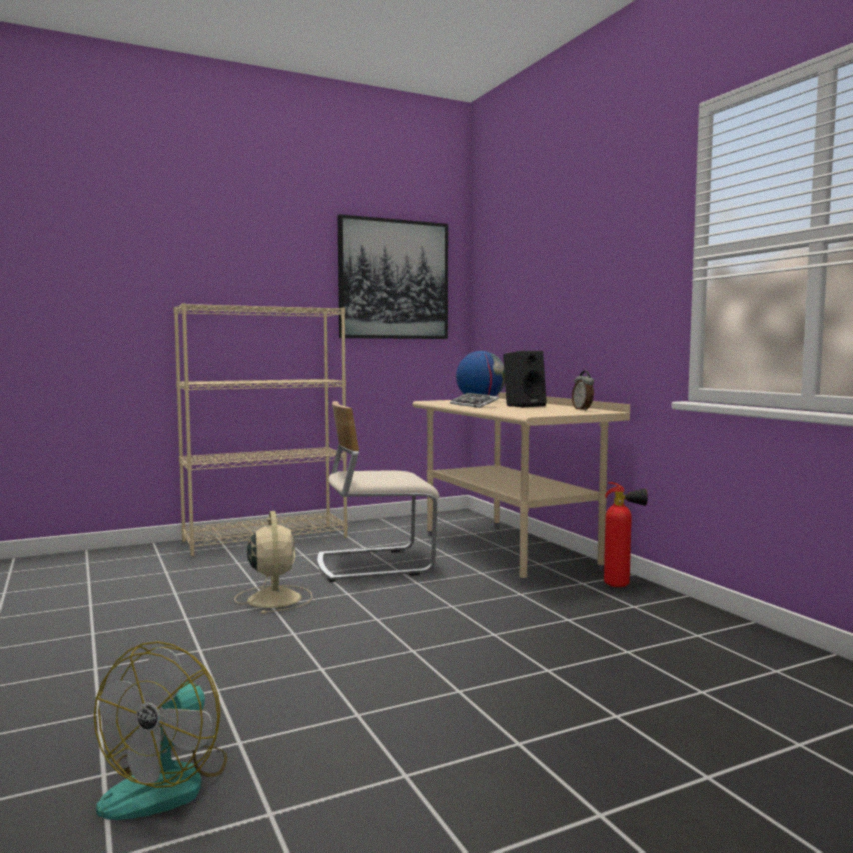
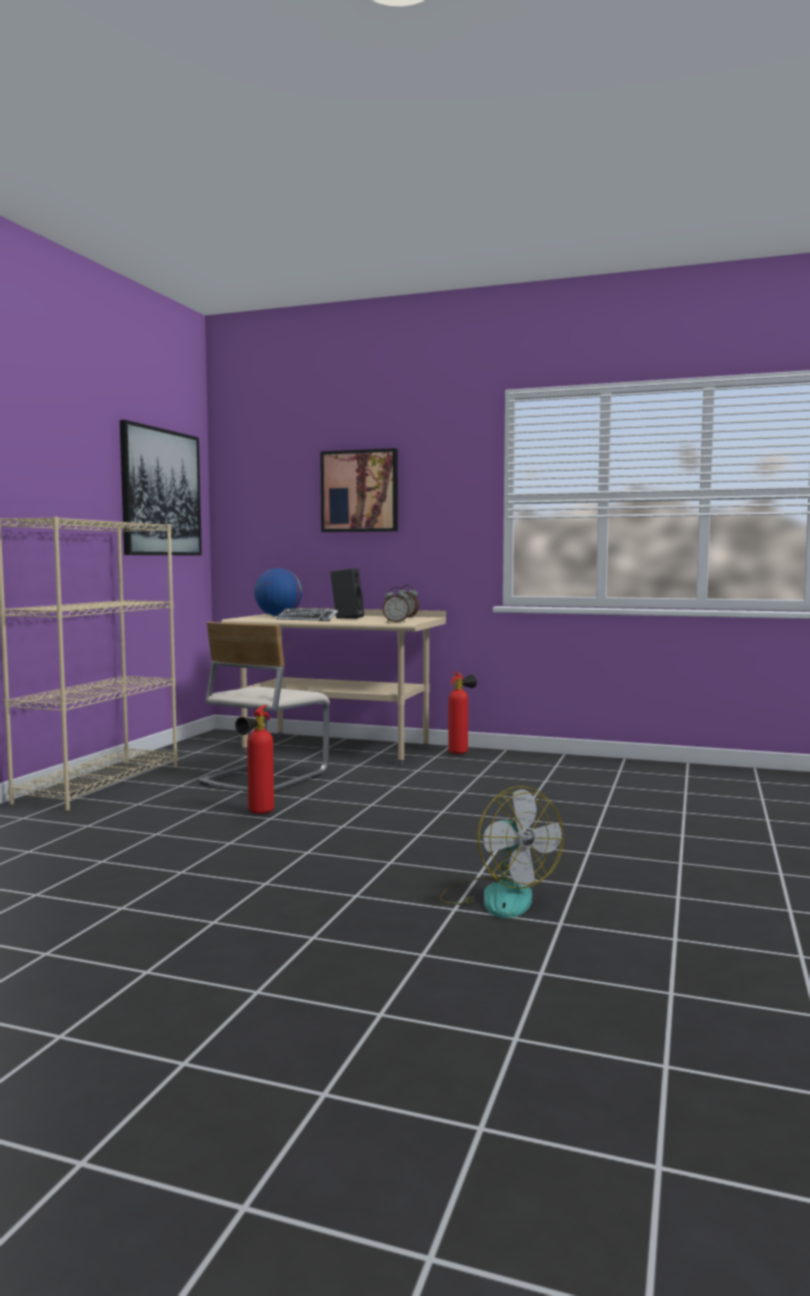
camera: 45 degrees left, 0 degrees up
beige fan [235,511,313,614] -> fire extinguisher [235,705,274,814]
none -> picture [320,448,398,532]
none -> alarm clock [383,587,409,622]

